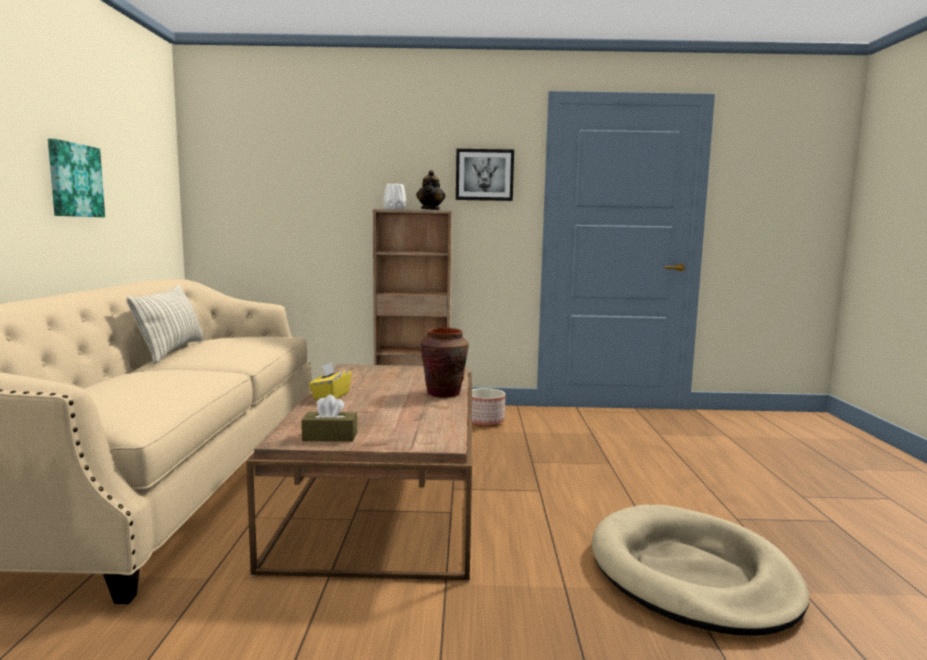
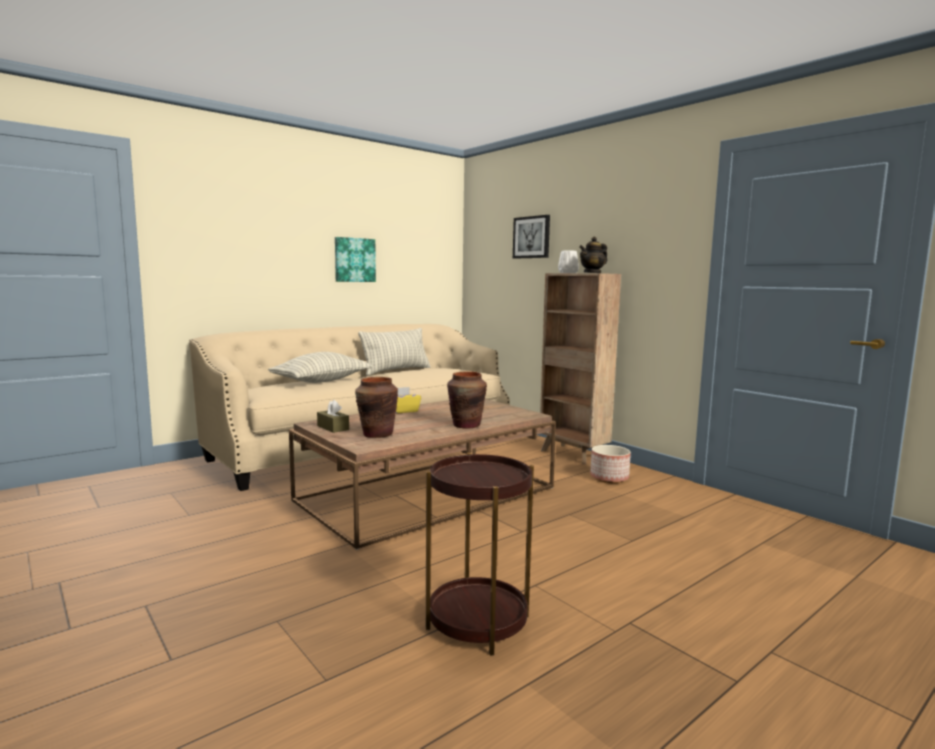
camera: 50 degrees right, 0 degrees up
picture [456,149,514,201] -> picture moved to [513,215,550,259]
beige dog bed [592,505,809,636] -> brown side table [426,452,534,656]
none -> pillow [268,352,372,383]
none -> brown vase [355,377,398,438]

